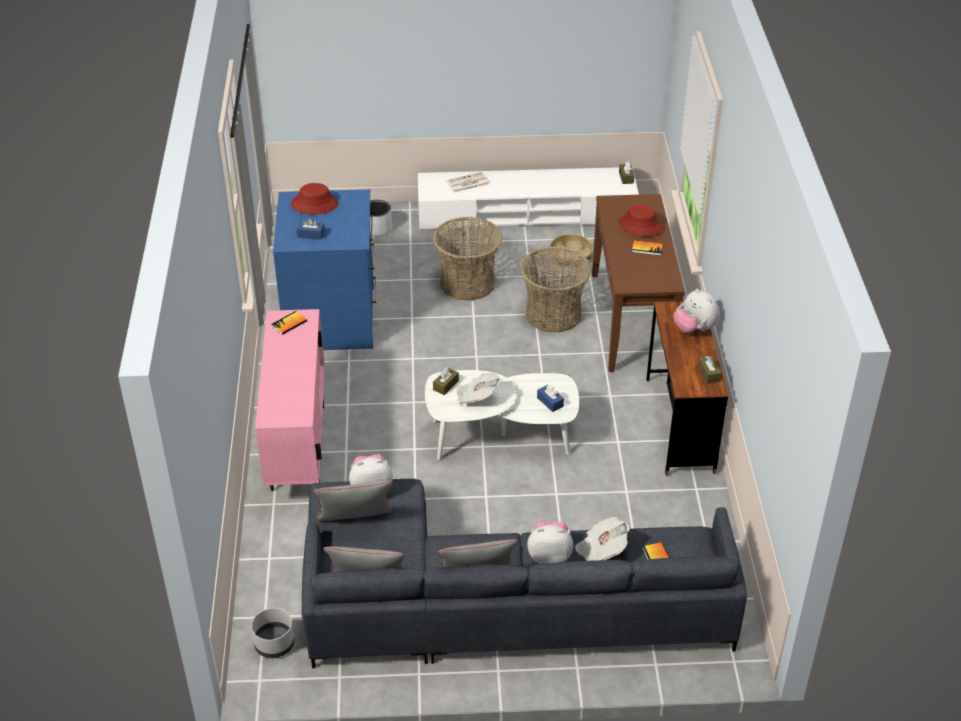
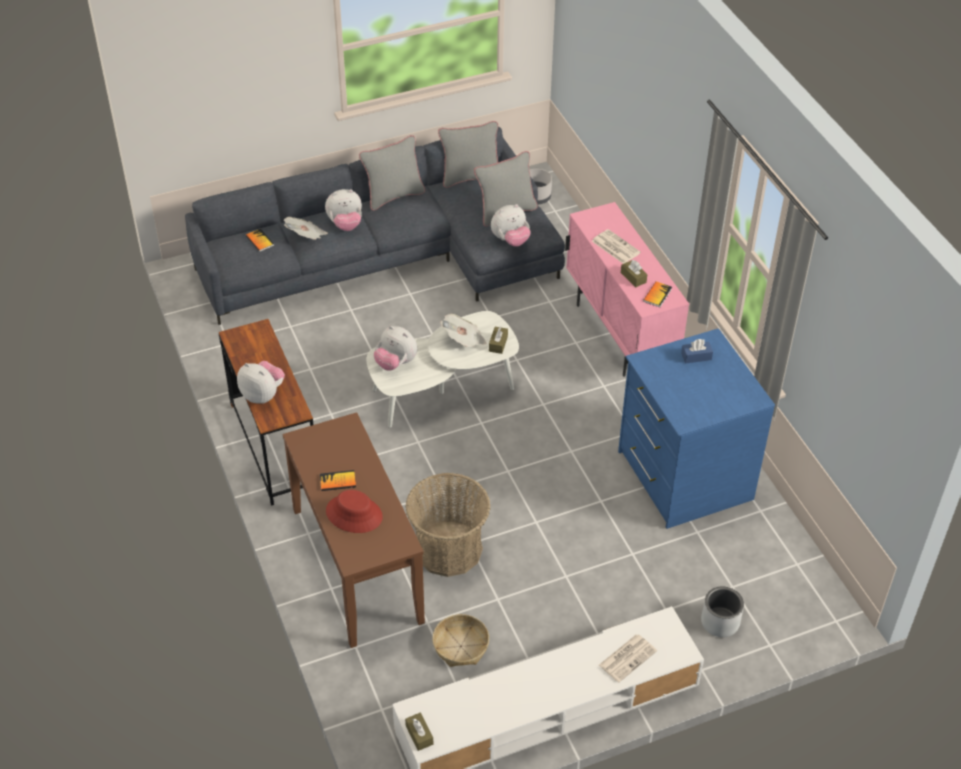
camera: 160 degrees right, 5 degrees up
red hat [291,183,339,214] -> none
basket [433,217,502,301] -> none
blue tissue box [537,384,564,412] -> plush toy [374,326,417,371]
brown tissue box [698,356,722,384] -> brown tissue box moved to [621,260,647,287]
none -> newspaper [592,229,641,264]

